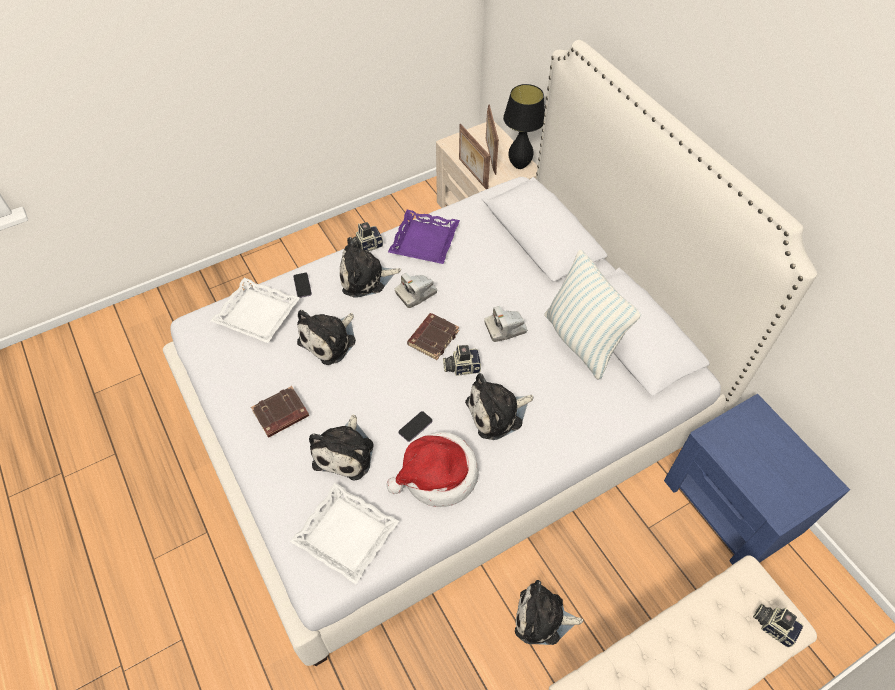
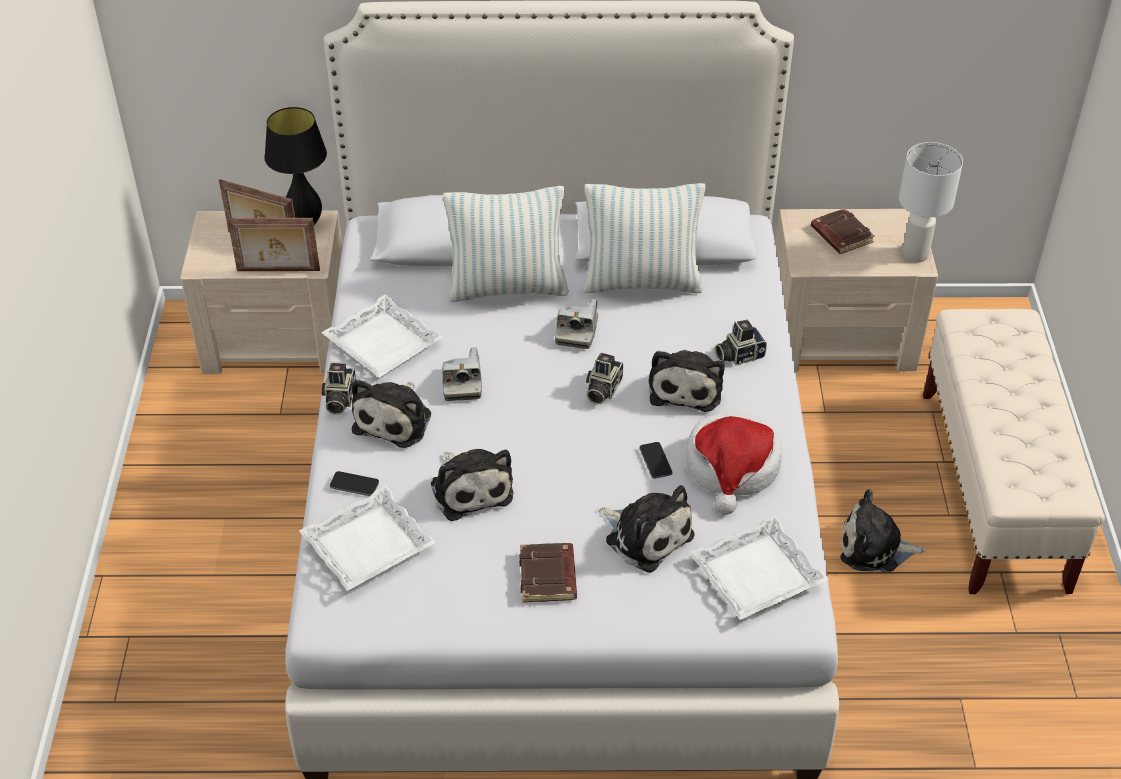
camera: 60 degrees left, 10 degrees down
purple tray [388,210,460,264] -> white tray [321,294,443,377]
brown book [407,313,459,360] -> brown book moved to [811,208,875,254]
plush toy [515,580,583,645] -> plush toy turned 60 degrees clockwise [841,489,926,572]
blue nightstand [664,394,850,565] -> beige nightstand [775,209,938,372]
camera [753,604,804,647] -> camera moved to [715,320,767,366]
none -> pillow [443,186,569,302]
none -> white table lamp [899,142,963,262]

